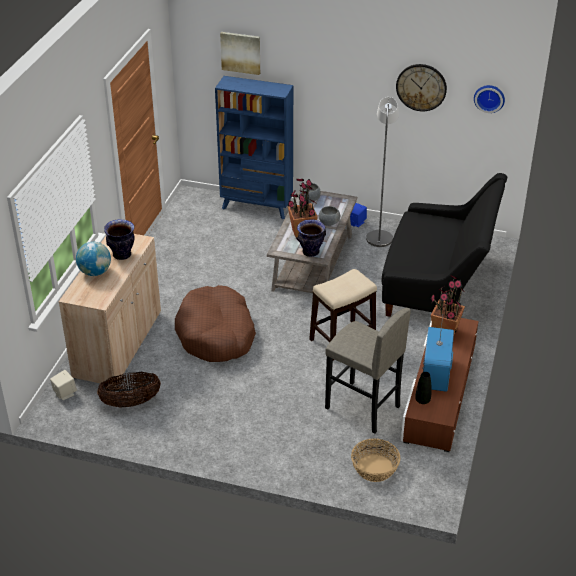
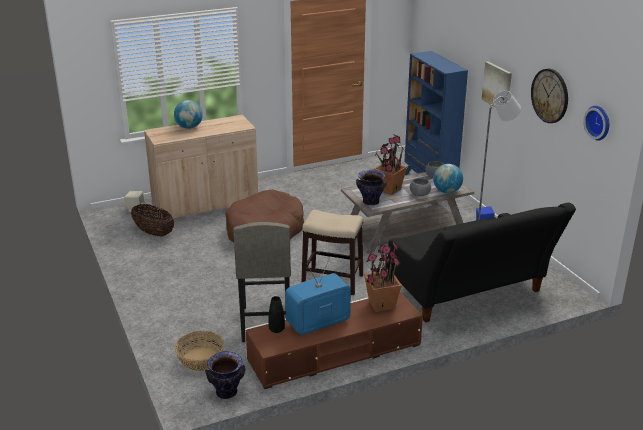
camera: 50 degrees right, 10 degrees down
vase [104,219,135,260] -> vase moved to [205,351,245,399]
picture [220,32,260,75] -> picture moved to [482,61,512,107]
none -> globe [433,164,463,193]

